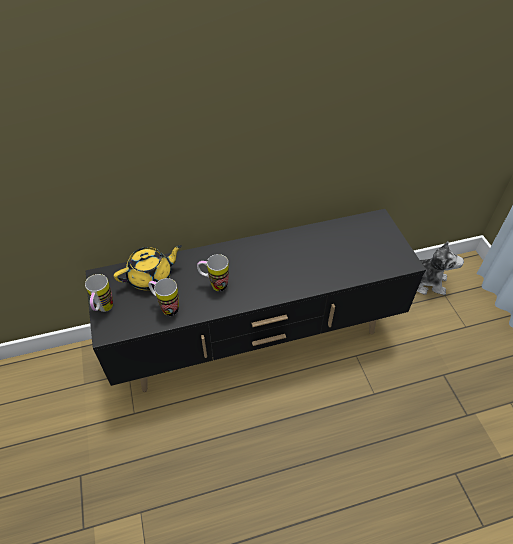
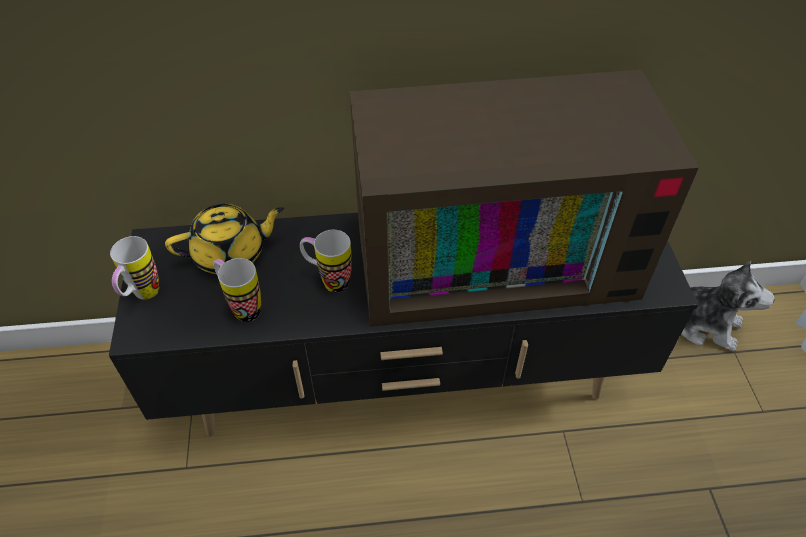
camera: 10 degrees right, 0 degrees up
none -> television [350,70,699,327]

